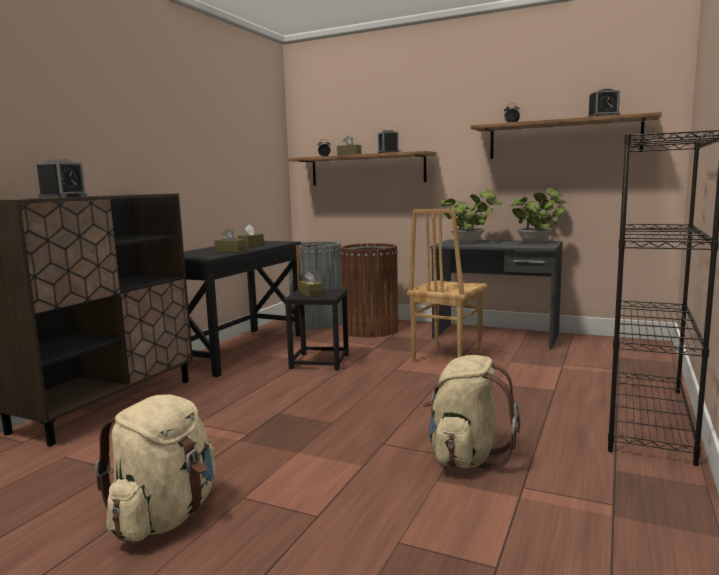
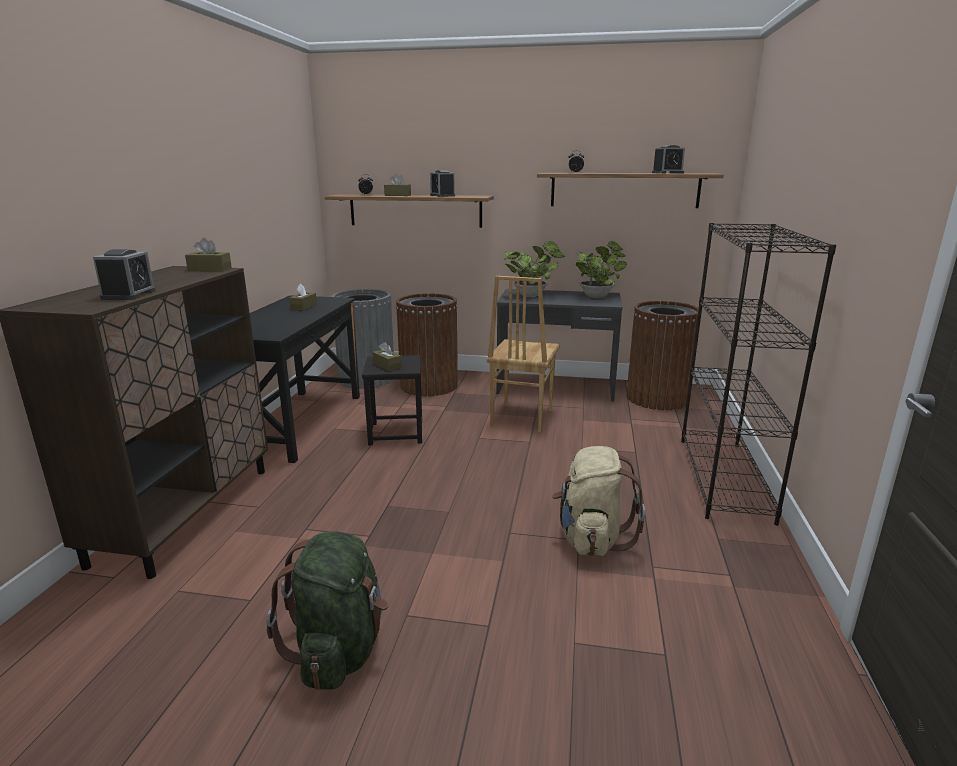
camera: 15 degrees left, 10 degrees up
beige backpack [95,395,216,542] -> green backpack [266,531,389,690]
brown tissue box [215,228,246,252] -> brown tissue box moved to [185,238,232,271]
none -> brown trash can [626,301,699,410]

